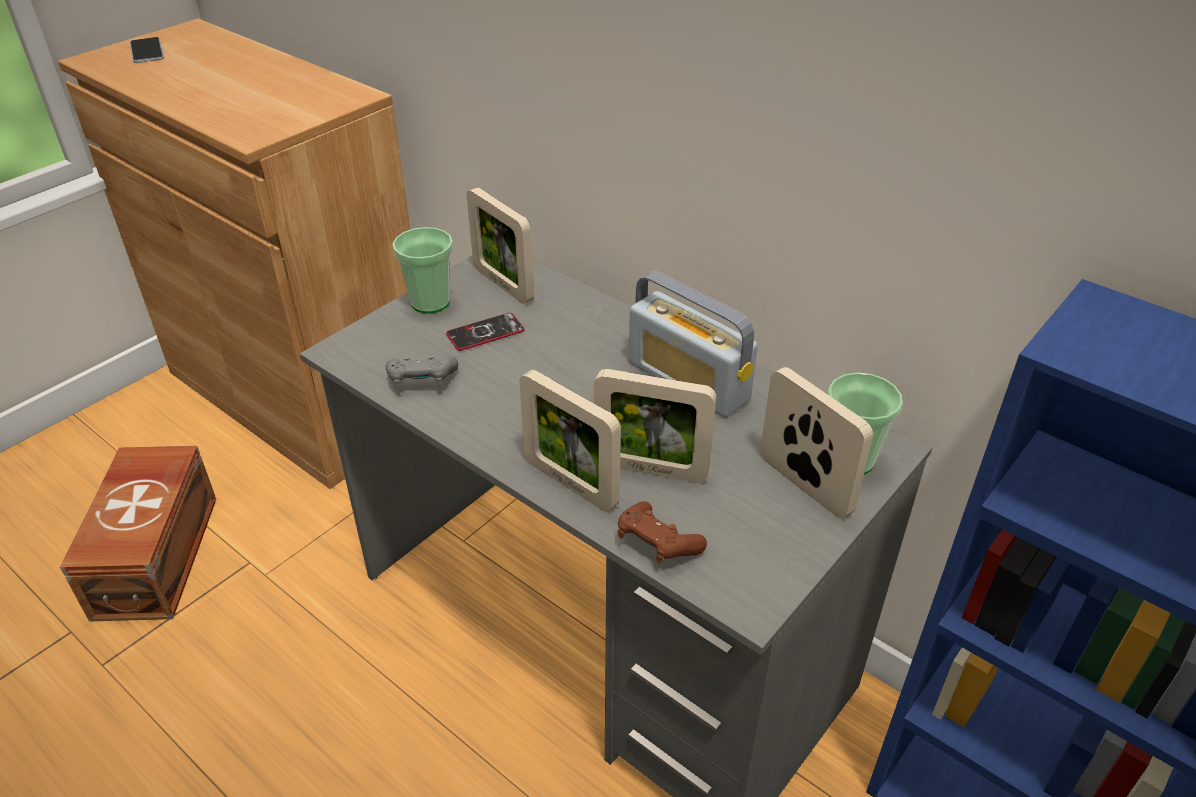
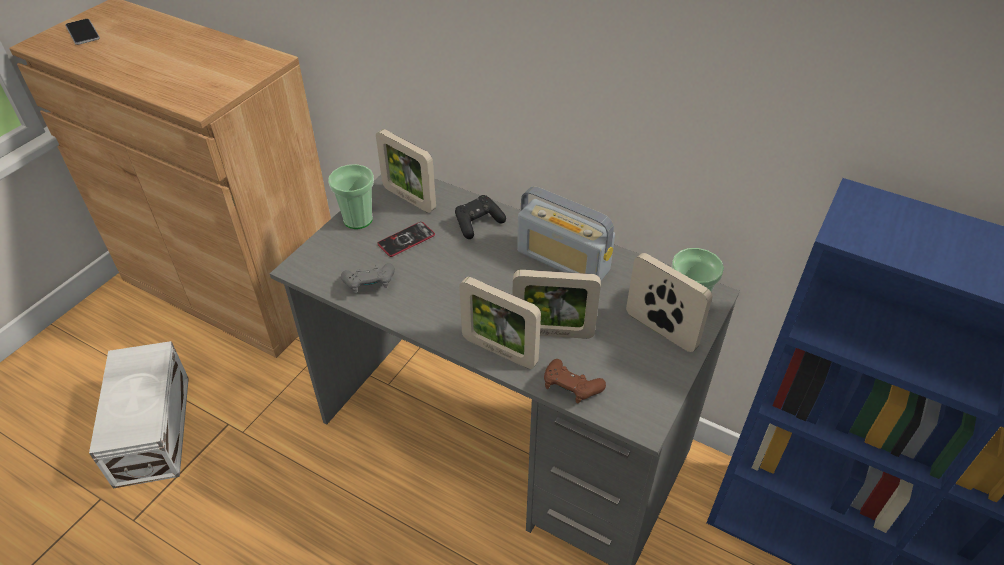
camera: 10 degrees left, 5 degrees up
brown storage box [60,446,216,621] -> white storage box [89,341,189,488]
none -> black game controller [455,195,506,239]

